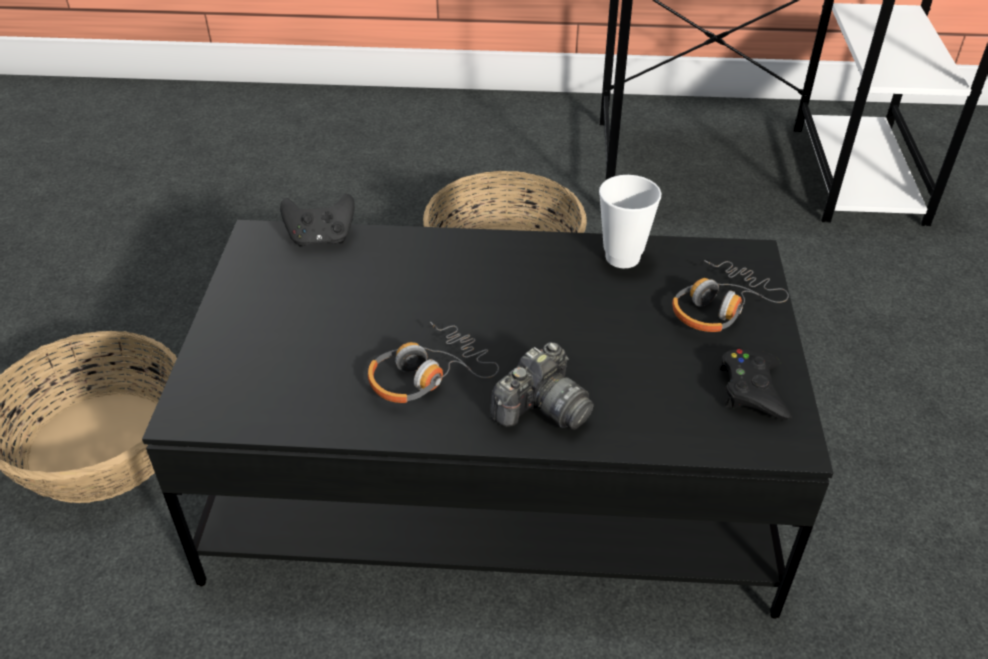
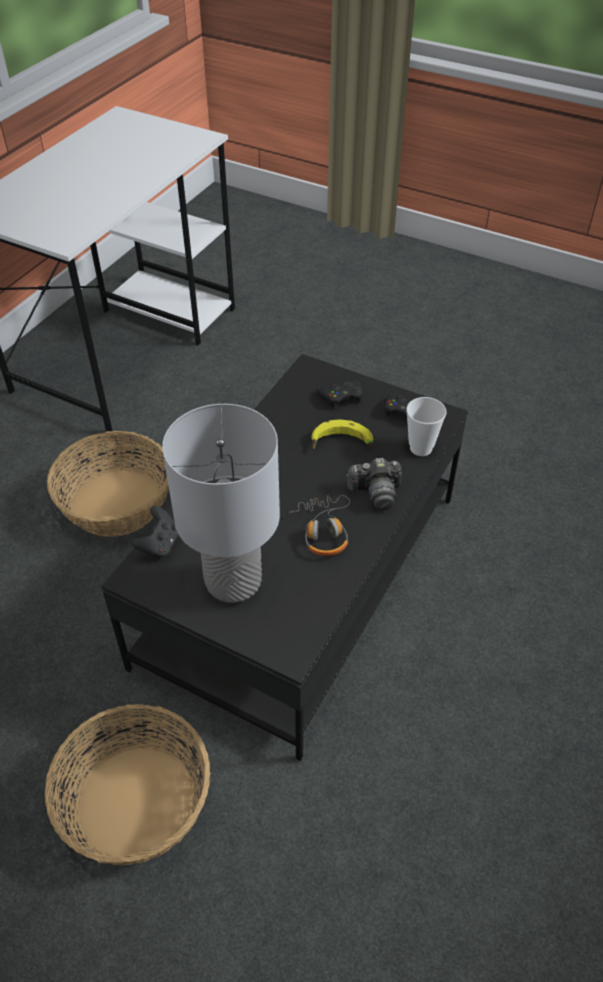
camera: 65 degrees left, 5 degrees up
camera [490,342,593,430] -> camera turned 105 degrees clockwise [346,458,402,510]
cup [599,175,661,268] -> cup moved to [406,397,447,456]
headphones [672,260,789,332] -> black game controller [316,380,362,409]
none -> grey table lamp [162,404,280,603]
none -> banana [311,419,373,449]

